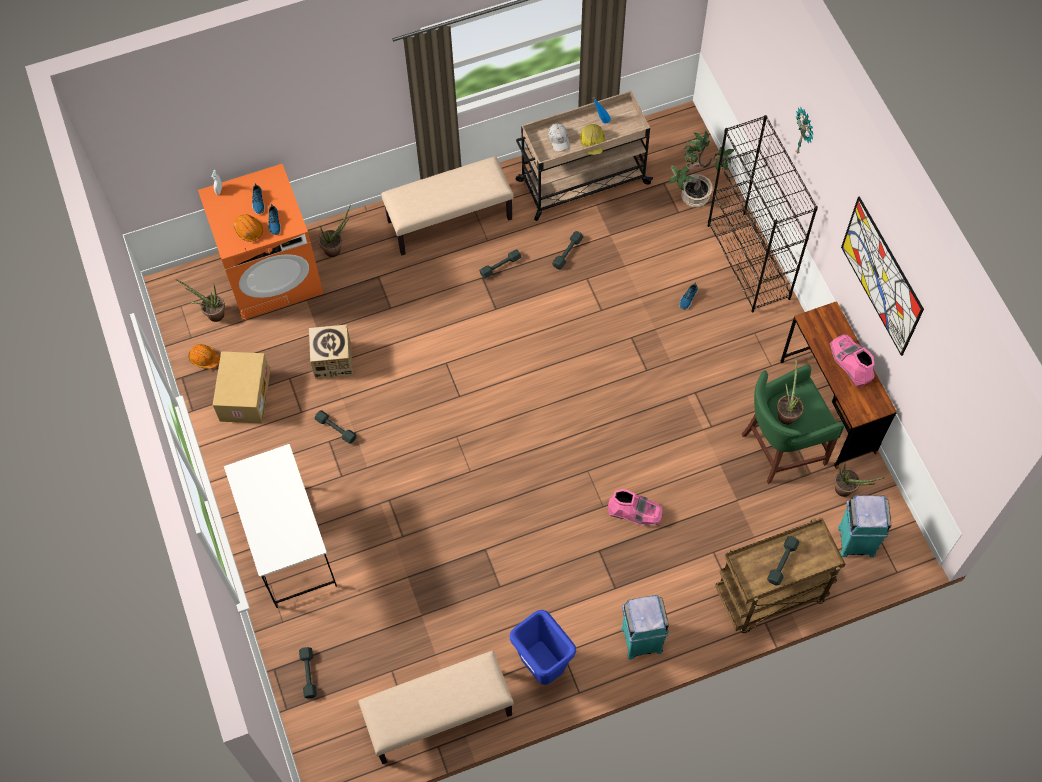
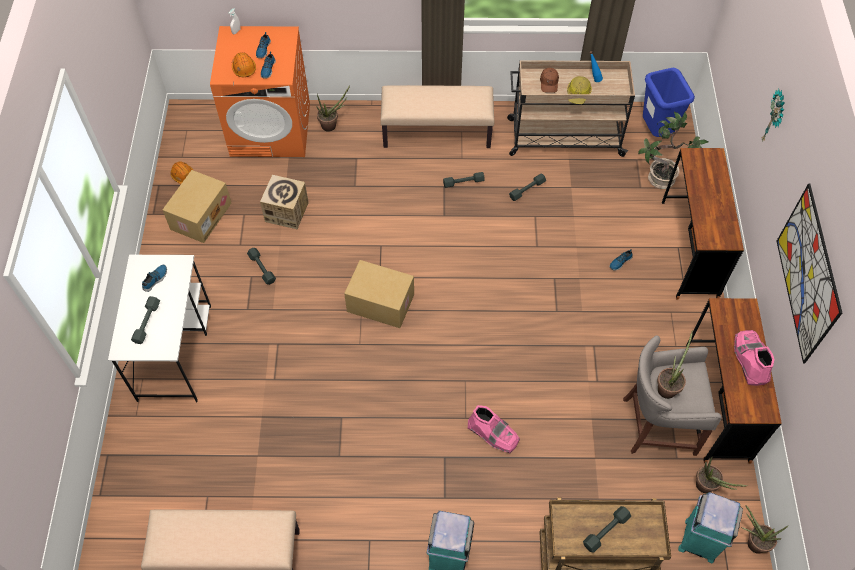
camera: 20 degrees right, 5 degrees down
potted plant [175,279,225,322] -> potted plant moved to [741,505,789,554]
grey dumbbell [299,647,317,699] -> grey dumbbell moved to [131,296,160,344]
blue trash can [510,610,576,685] -> blue trash can moved to [643,68,695,137]
white cap [548,123,570,152] -> brown cap [540,68,559,93]
black bookcase [708,115,818,313] -> brown desk [662,148,744,300]
green stool [742,364,844,484] -> grey stool [623,335,722,456]
none -> shoe [142,265,167,292]
none -> cardboard box [344,260,414,328]

